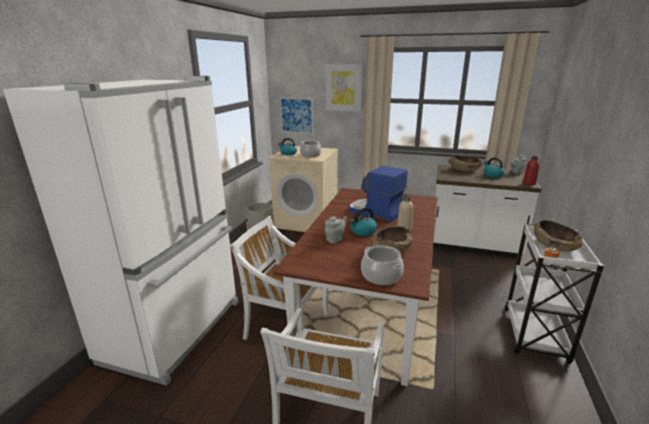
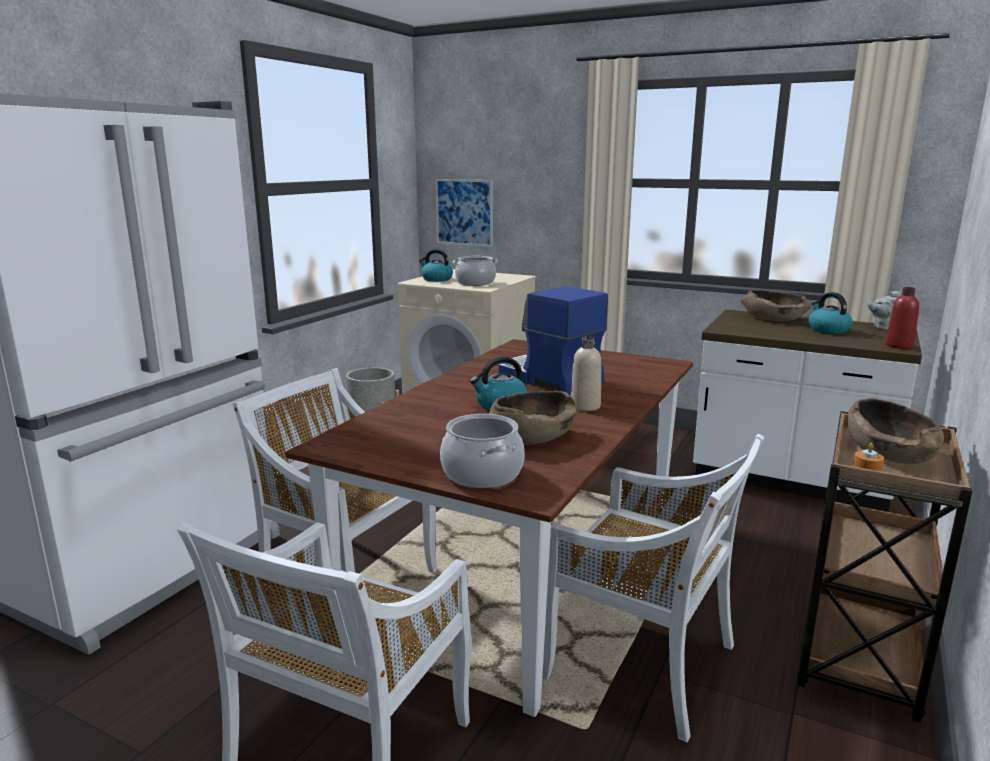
camera: 10 degrees right, 5 degrees down
picture [325,64,362,112] -> none
grey teapot [325,216,347,244] -> none
white cart [505,224,604,364] -> brown cart [797,411,973,723]
none -> white chair [542,434,765,742]

